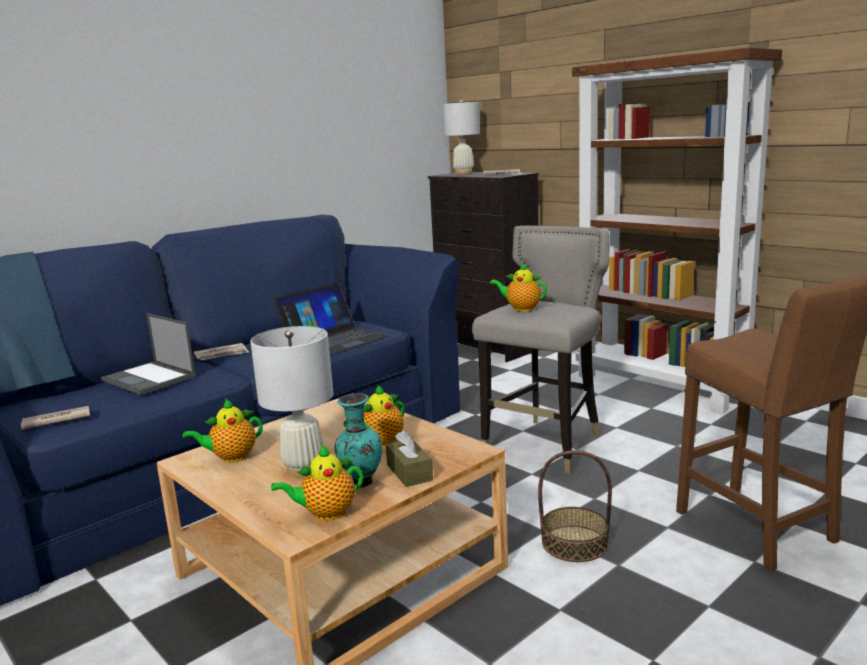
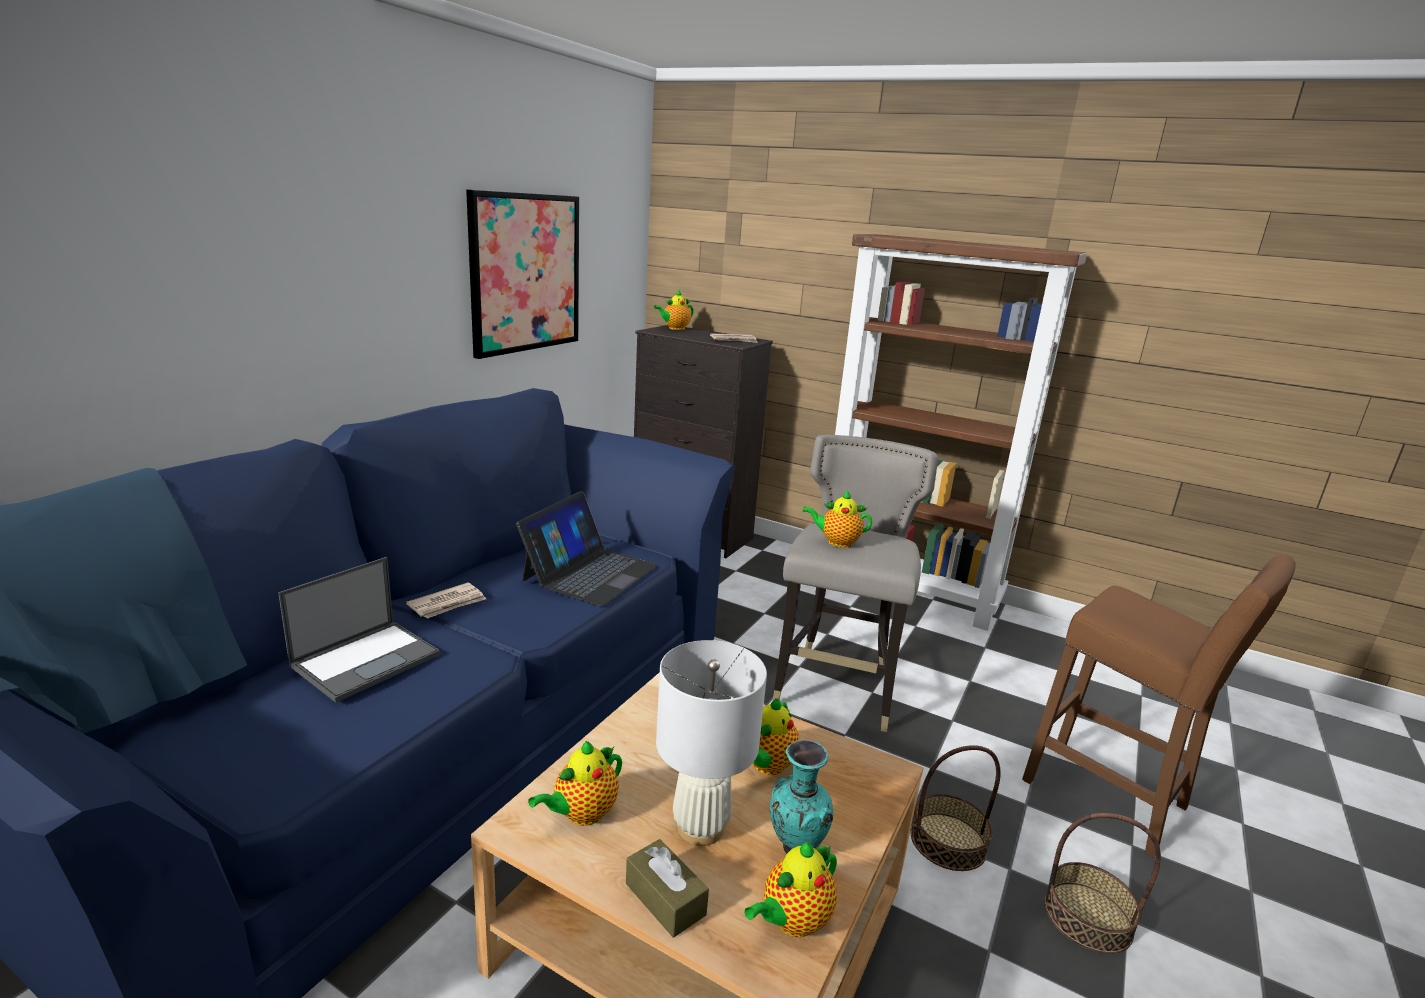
camera: 20 degrees left, 5 degrees up
newspaper [21,406,90,430] -> none
laptop [101,313,196,395] -> laptop turned 75 degrees counterclockwise [278,557,440,703]
brown tissue box [386,430,433,487] -> brown tissue box moved to [626,839,709,938]
white table lamp [443,100,480,174] -> teapot [653,290,694,330]
none -> picture [466,190,579,359]
none -> basket [1044,813,1161,954]

